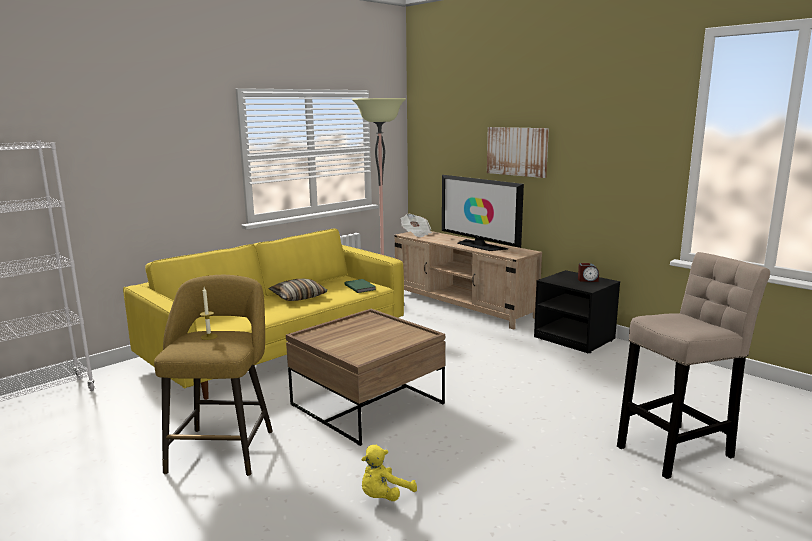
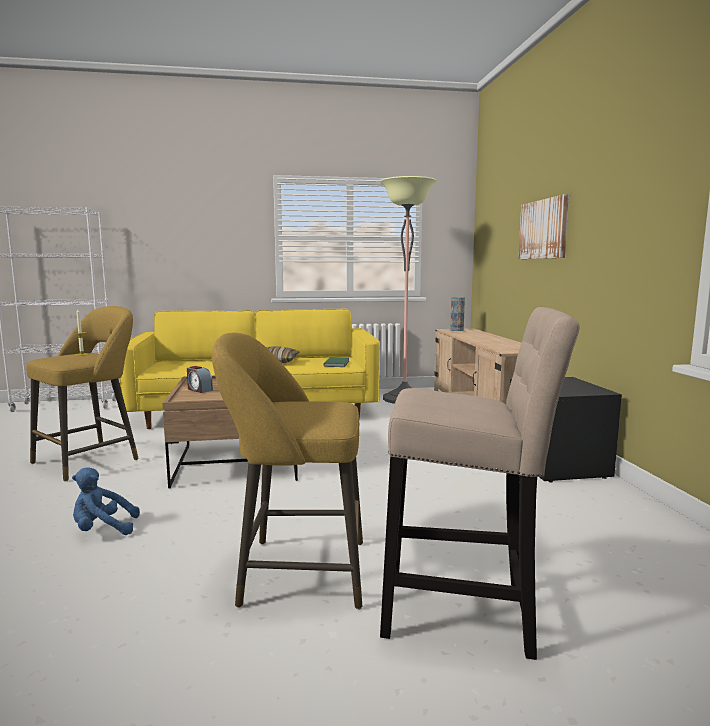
camera: 35 degrees right, 5 degrees down
yellow plush toy [361,445,417,501] -> blue plush toy [72,467,140,535]
newspaper [401,214,432,237] -> vase [450,297,465,331]
television [442,175,524,251] -> none
alarm clock [578,263,599,282] -> alarm clock moved to [187,366,213,393]
none -> yellow stool [212,332,363,610]

